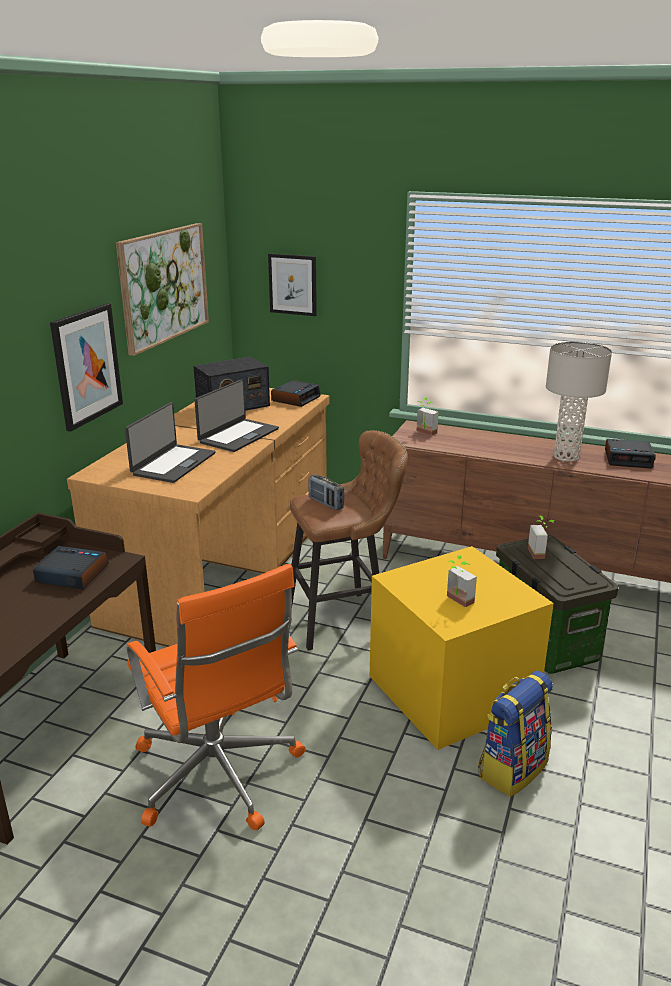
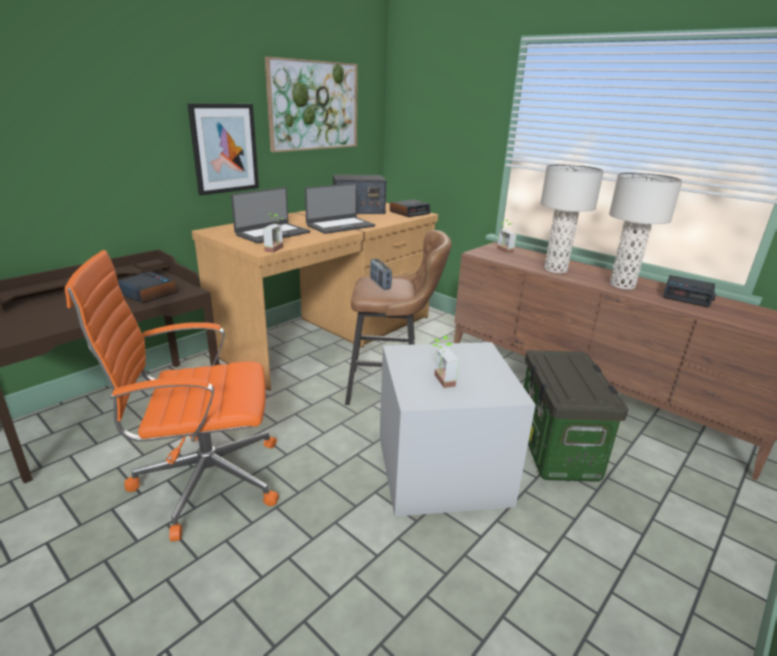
camera: 20 degrees right, 0 degrees up
orange office chair [127,564,306,831] -> orange office chair turned 90 degrees clockwise [65,250,279,542]
picture [268,253,317,316] -> none
yellow storage box [370,546,554,750] -> grey storage box [380,342,536,517]
backpack [478,671,553,797] -> none
potted plant [528,516,554,559] -> potted plant moved to [263,214,284,253]
none -> white table lamp [541,164,604,273]

